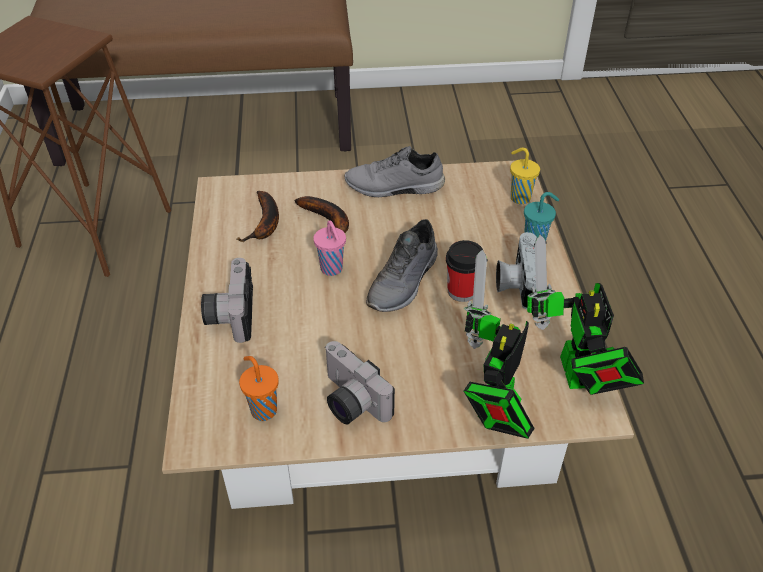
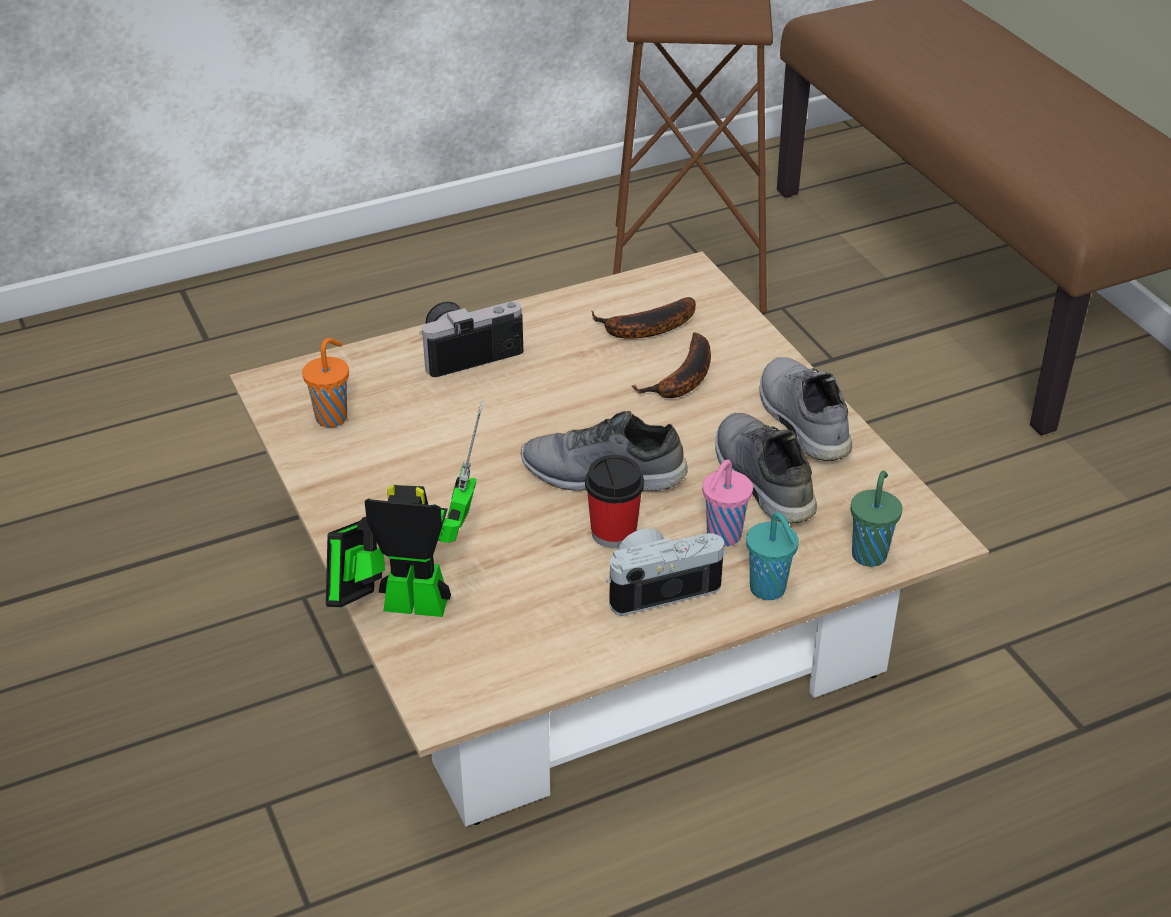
camera: 70 degrees right, 5 degrees down
pink cup [313,220,346,276] -> pink cup moved to [702,460,753,546]
camera [325,341,395,424] -> none
yellow cup [510,148,540,204] -> green cup [851,471,903,567]
toy robot [527,235,644,395] -> none
none -> grey shoe [715,413,817,523]

